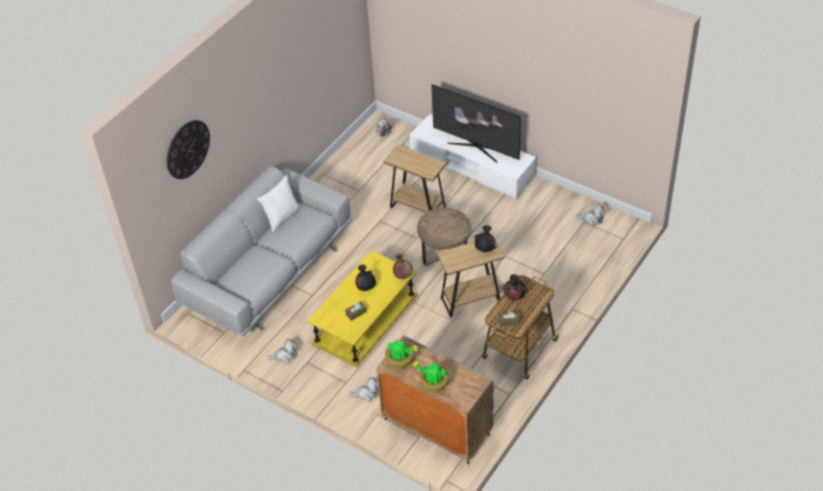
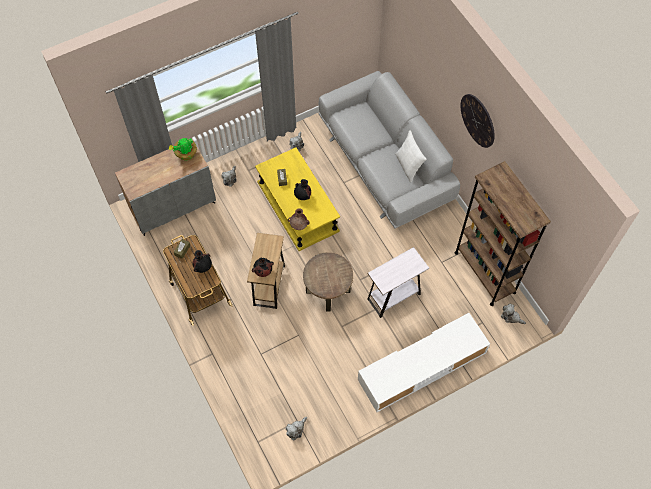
camera: 115 degrees right, 15 degrees up
wall clock [166,120,210,179] -> wall clock moved to [461,94,495,148]
brown side table [384,145,447,213] -> white side table [367,247,429,318]
potted plant [413,361,449,392] -> none
television [432,84,521,163] -> none
none -> brown bookcase [455,161,551,306]

